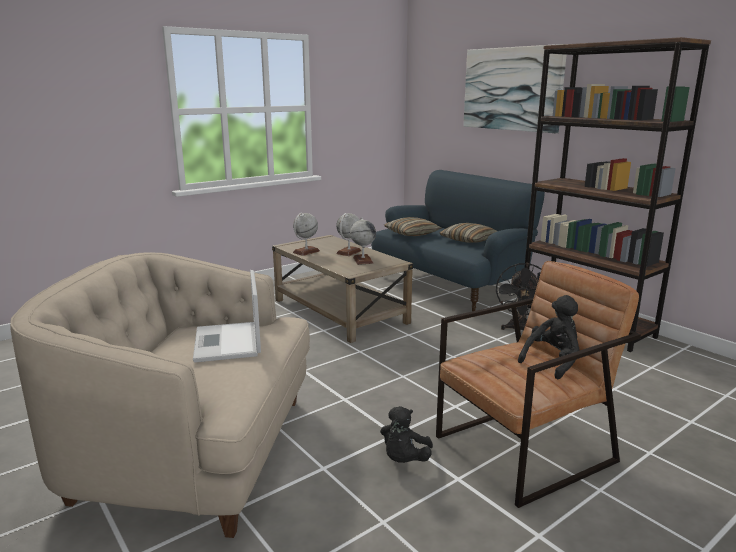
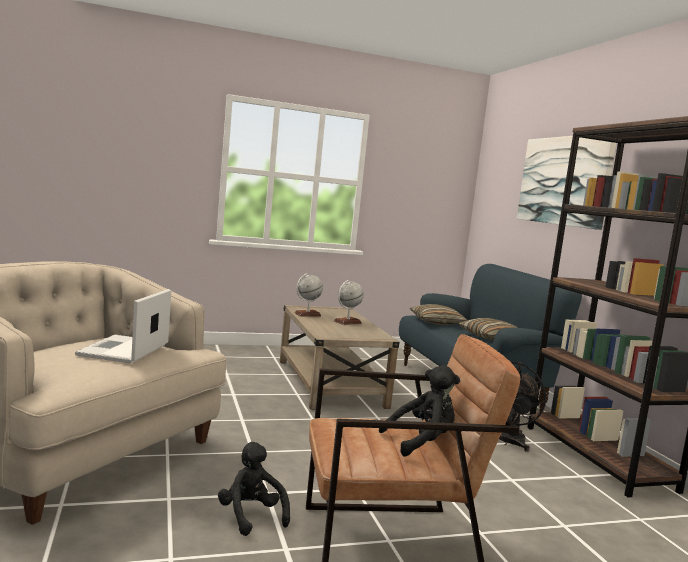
camera: 20 degrees right, 10 degrees down
globe [350,217,376,265] -> none
black plush toy [380,406,433,463] -> black plush toy turned 105 degrees clockwise [218,442,290,536]

